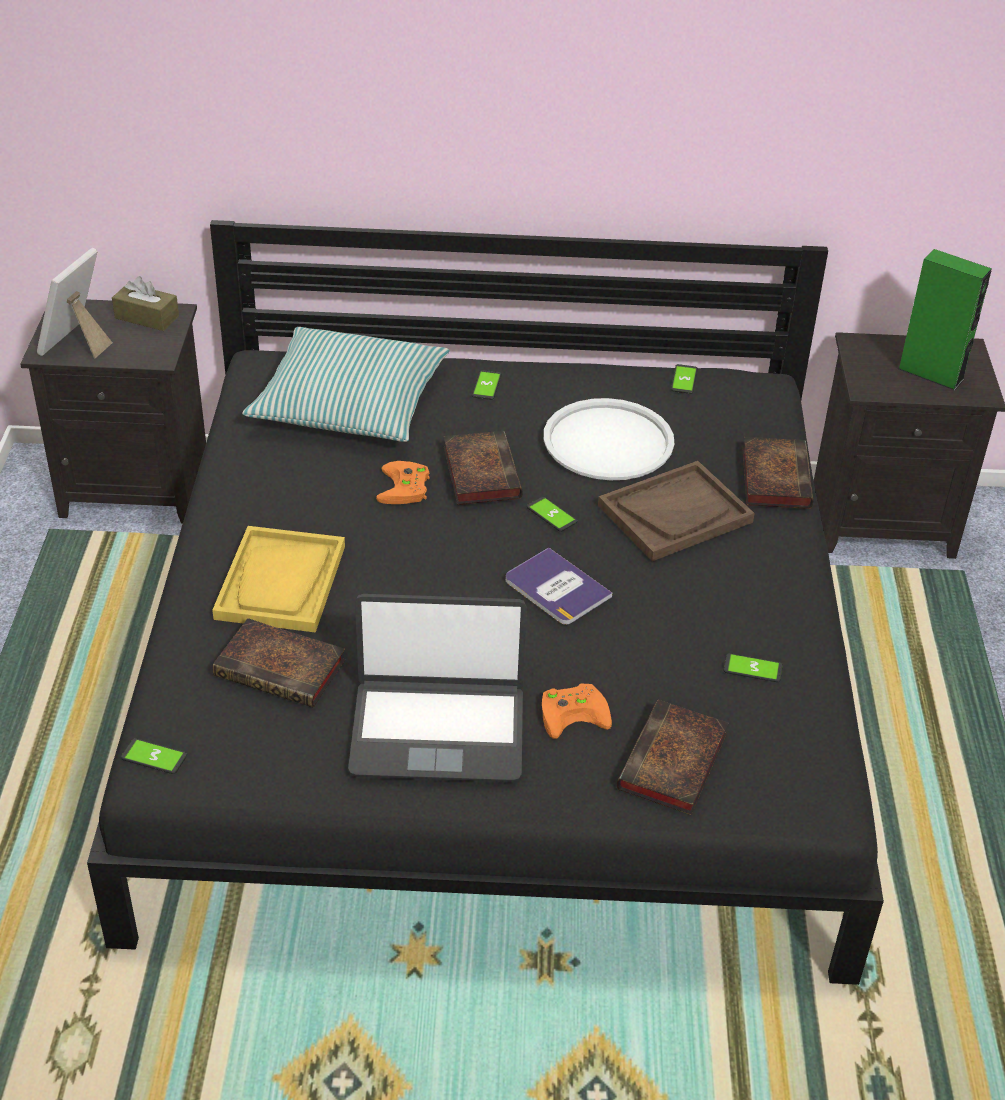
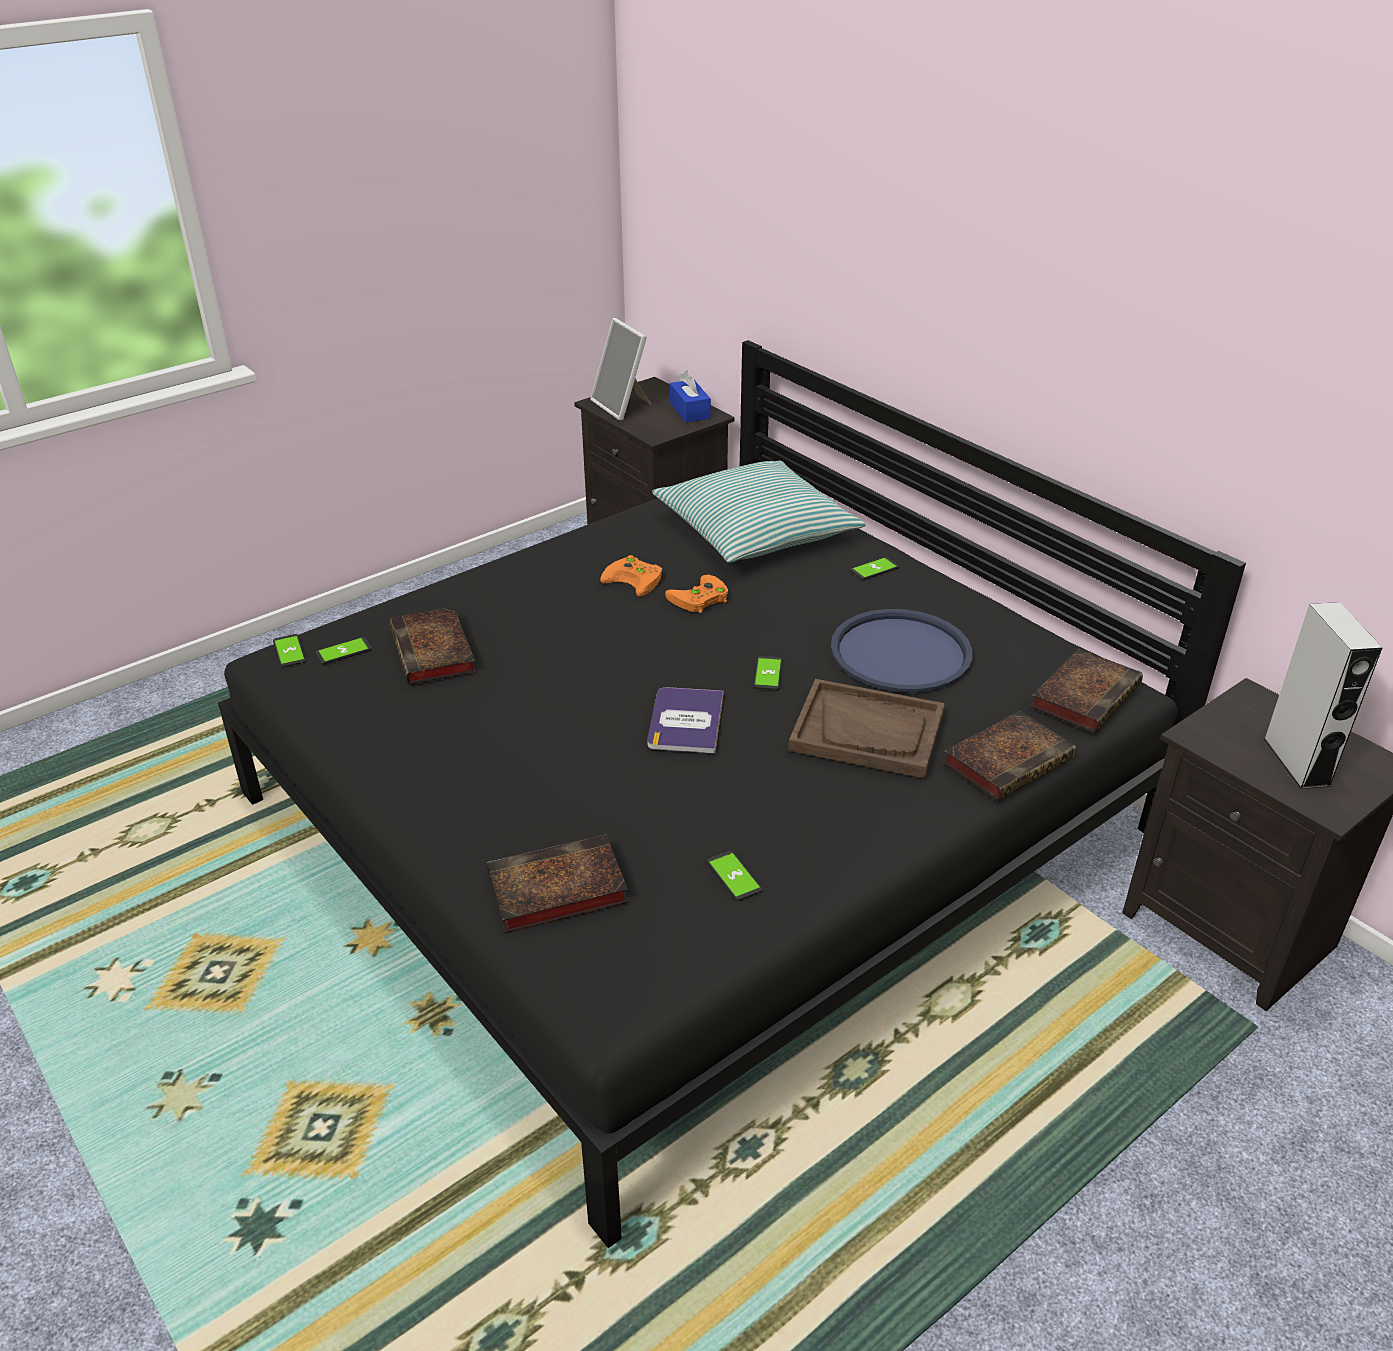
camera: 50 degrees right, 5 degrees down
picture frame [37,248,112,359] -> picture frame turned 105 degrees counterclockwise [590,318,652,421]
brown tissue box [112,276,179,331] -> blue tissue box [670,370,711,422]
yellow tray [212,526,345,633] -> none
laptop [348,594,527,782] -> none
book [444,431,523,505] -> book moved to [1030,649,1143,733]
orange game controller [542,684,612,739] -> orange game controller moved to [600,555,662,597]
white tray [544,398,674,480] -> blue tray [831,609,973,693]
phone [671,364,698,394] -> phone moved to [315,637,372,664]
green speaker [898,249,992,390] -> grey speaker [1263,602,1383,789]

